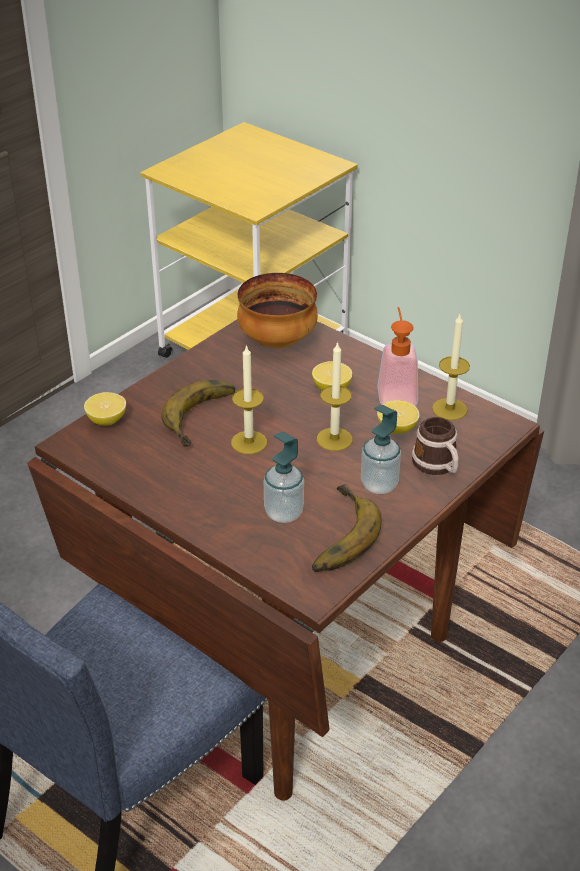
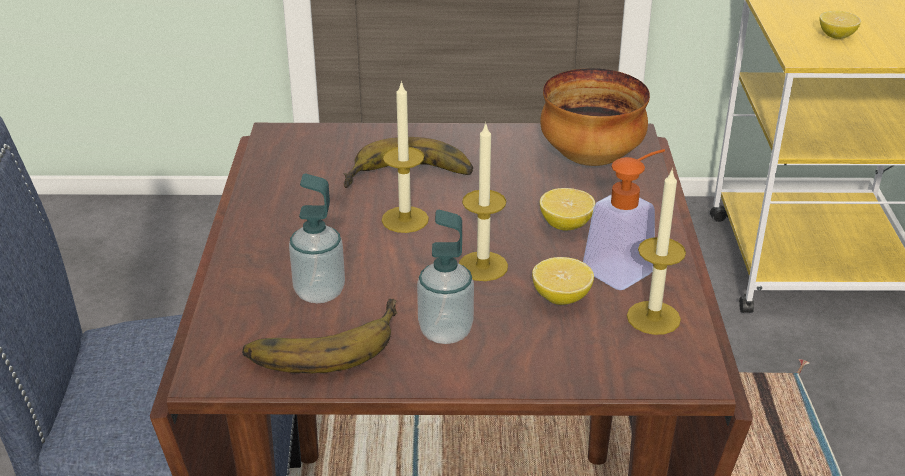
camera: 50 degrees right, 5 degrees down
lemon [84,392,126,426] -> lemon moved to [820,11,861,39]
mug [412,417,459,475] -> none

